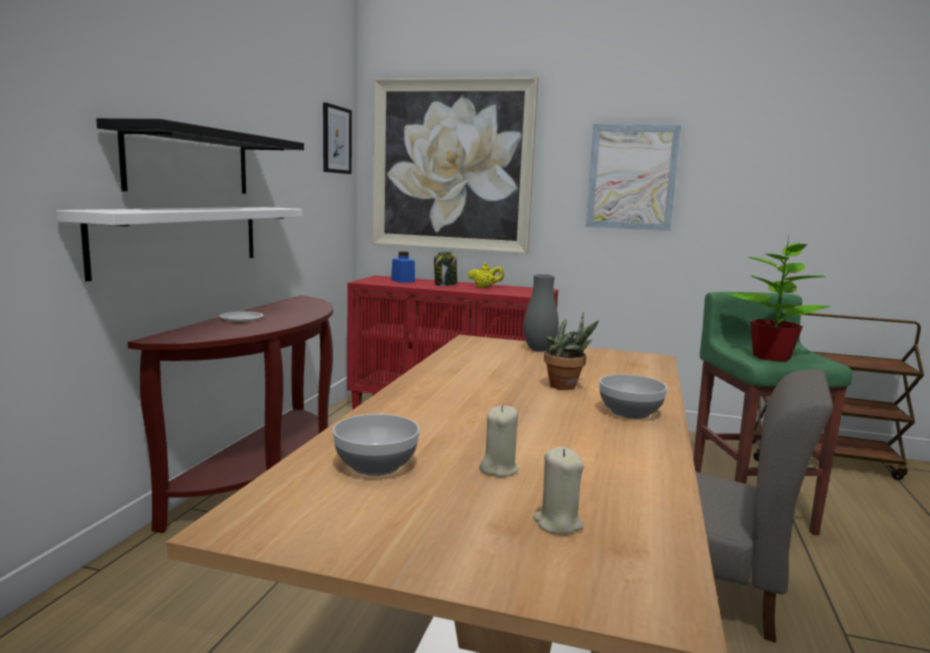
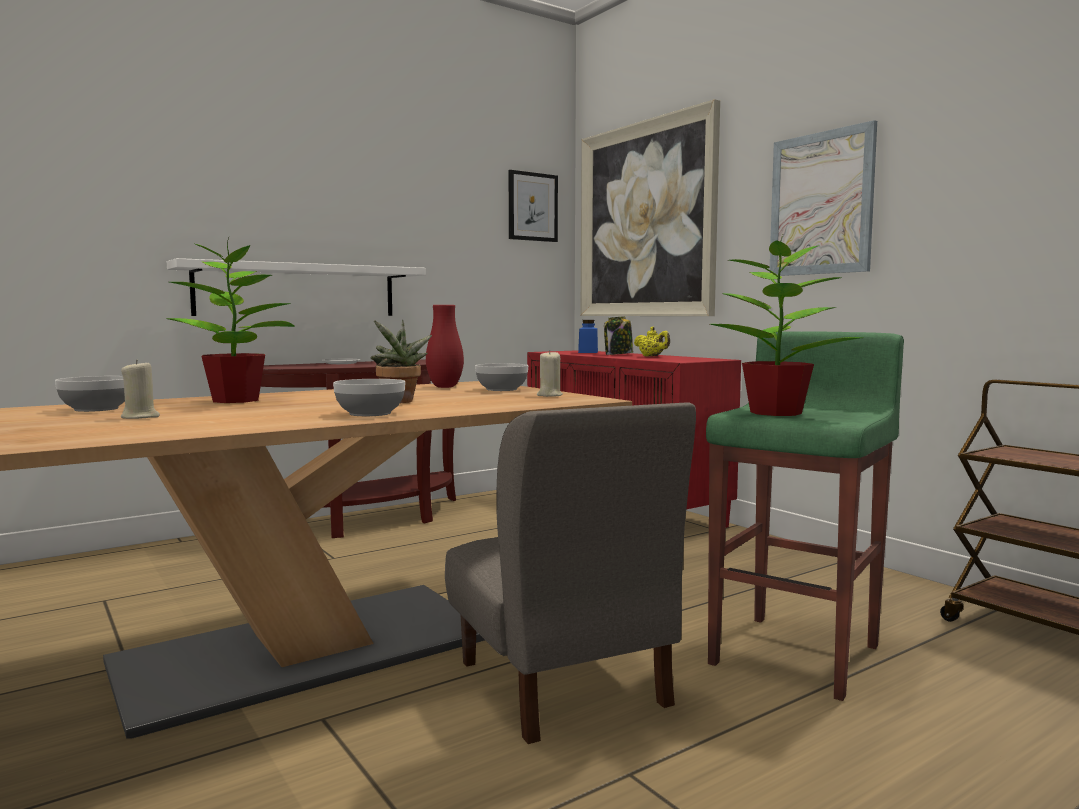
camera: 40 degrees right, 5 degrees down
black shelf [96,118,304,194] -> none
grey vase [524,274,559,352] -> bowl [475,363,528,391]
beige candle [533,447,584,535] -> beige candle moved to [537,350,563,397]
none -> potted plant [165,236,295,403]
none -> red vase [426,305,464,388]

